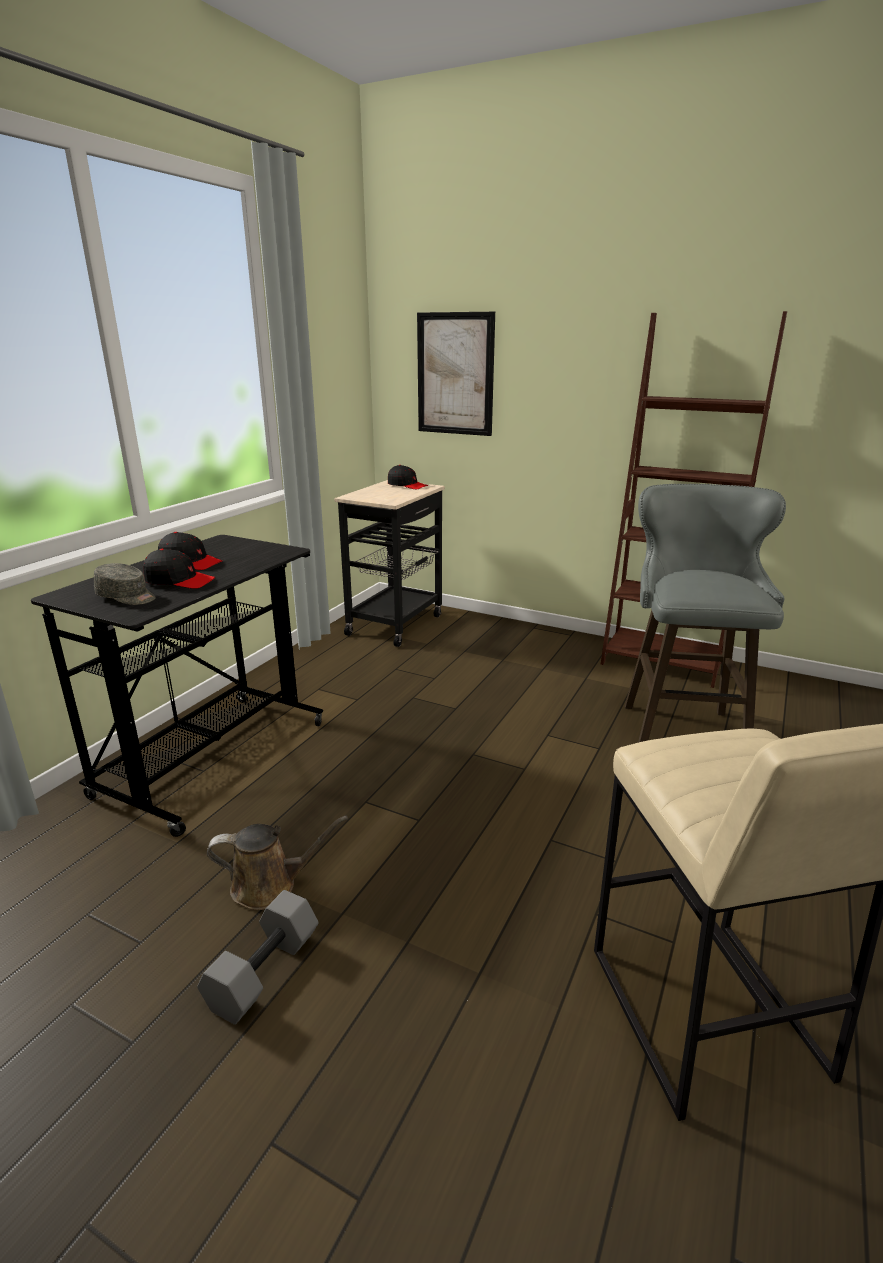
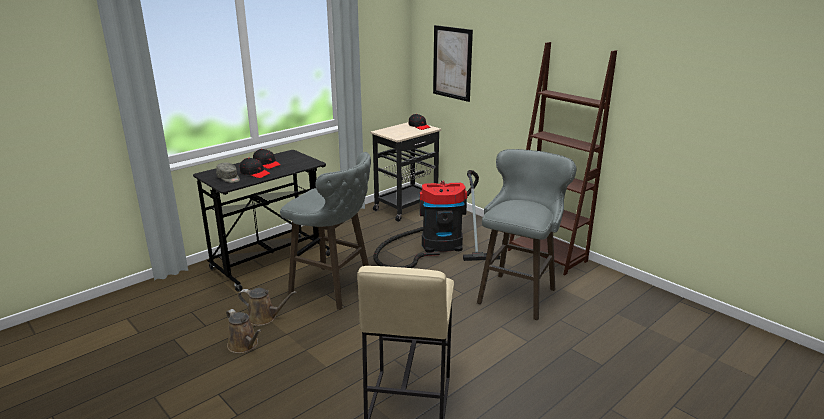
camera: 20 degrees right, 0 degrees up
grey dumbbell [197,890,319,1025] -> brown watering can [226,309,261,353]
none -> grey stool [280,152,371,310]
none -> vacuum cleaner [373,170,500,268]

